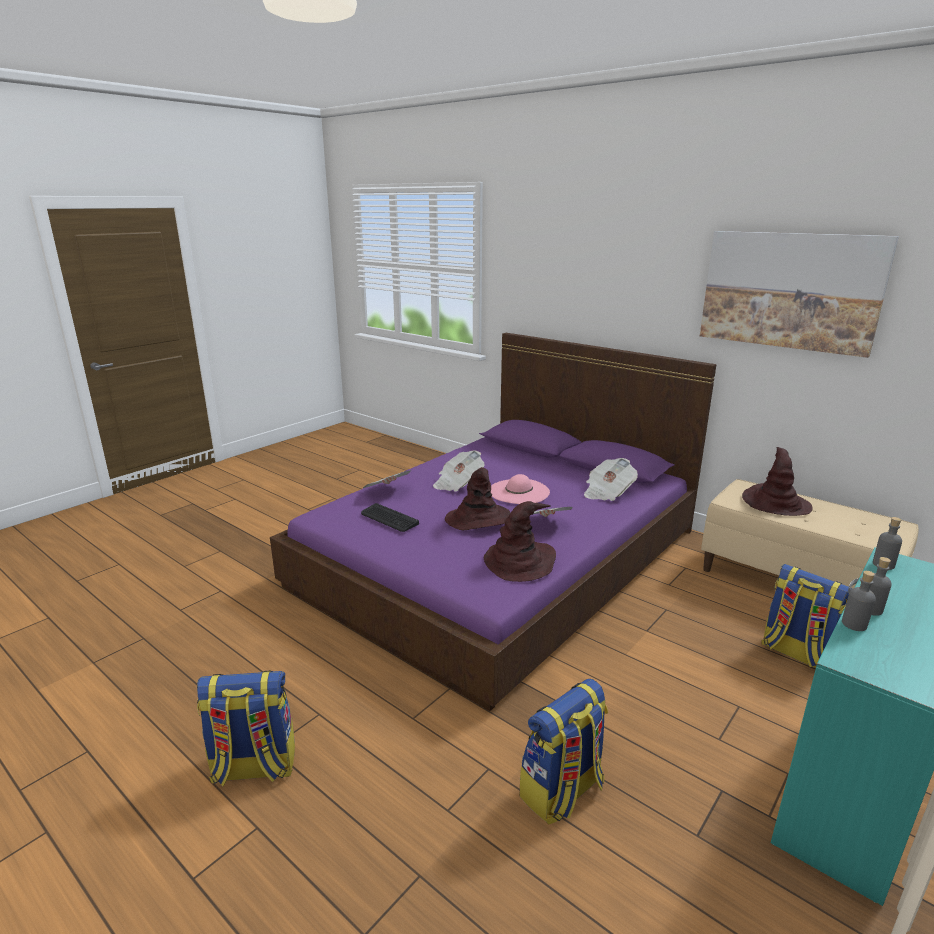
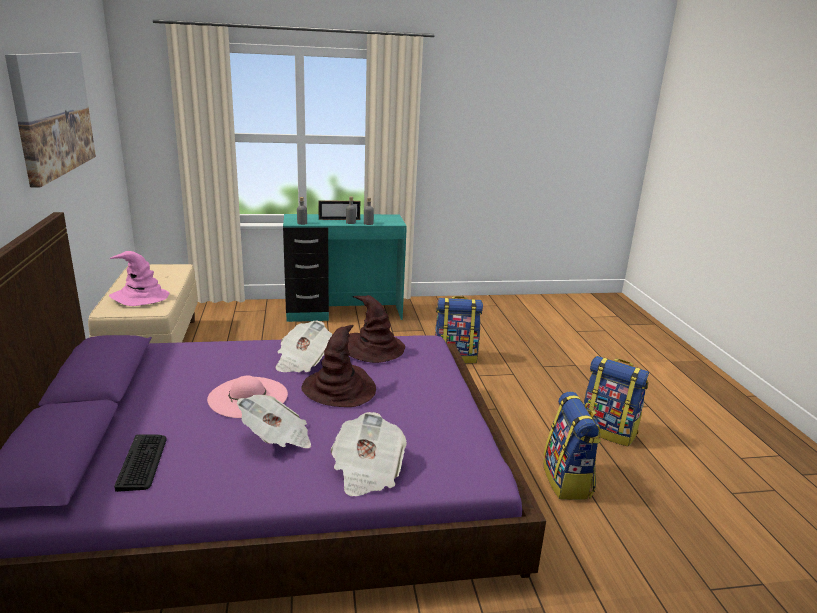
camera: 140 degrees left, 0 degrees up
keyboard [361,503,419,532] -> keyboard moved to [114,434,167,492]
newspaper [584,458,638,501] -> none
brown hat [742,447,813,516] -> pink hat [109,251,169,306]
backpack [761,564,852,668] -> backpack moved to [543,392,601,500]
none -> picture frame [318,200,360,220]

